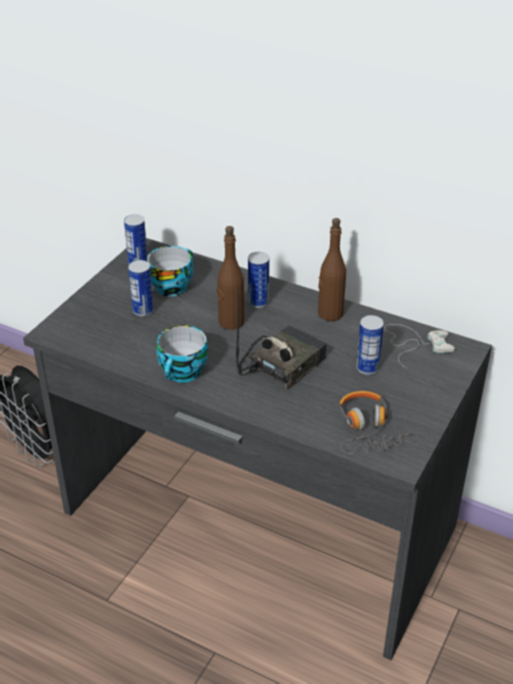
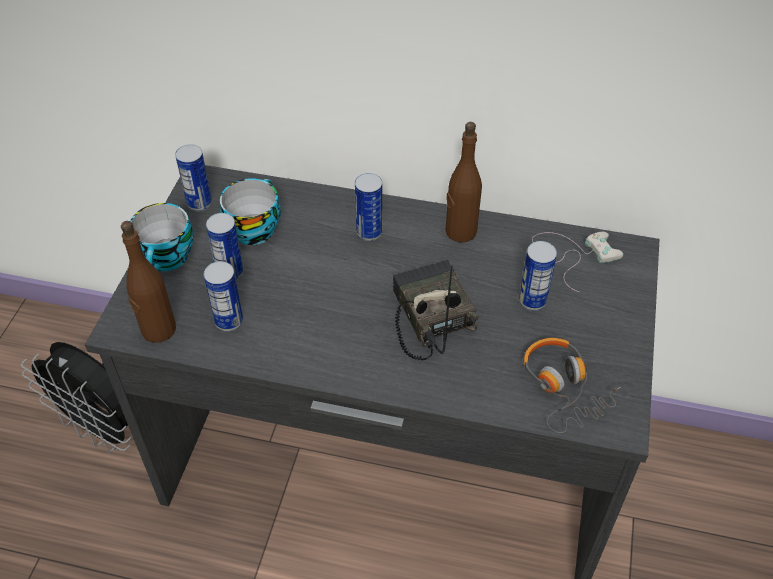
camera: 15 degrees left, 10 degrees up
cup [156,325,208,383] -> cup moved to [130,203,194,271]
brown bottle [217,226,244,330] -> brown bottle moved to [121,221,176,343]
radio [236,290,327,390] -> radio turned 45 degrees counterclockwise [393,260,479,361]
none -> can [204,261,243,332]

